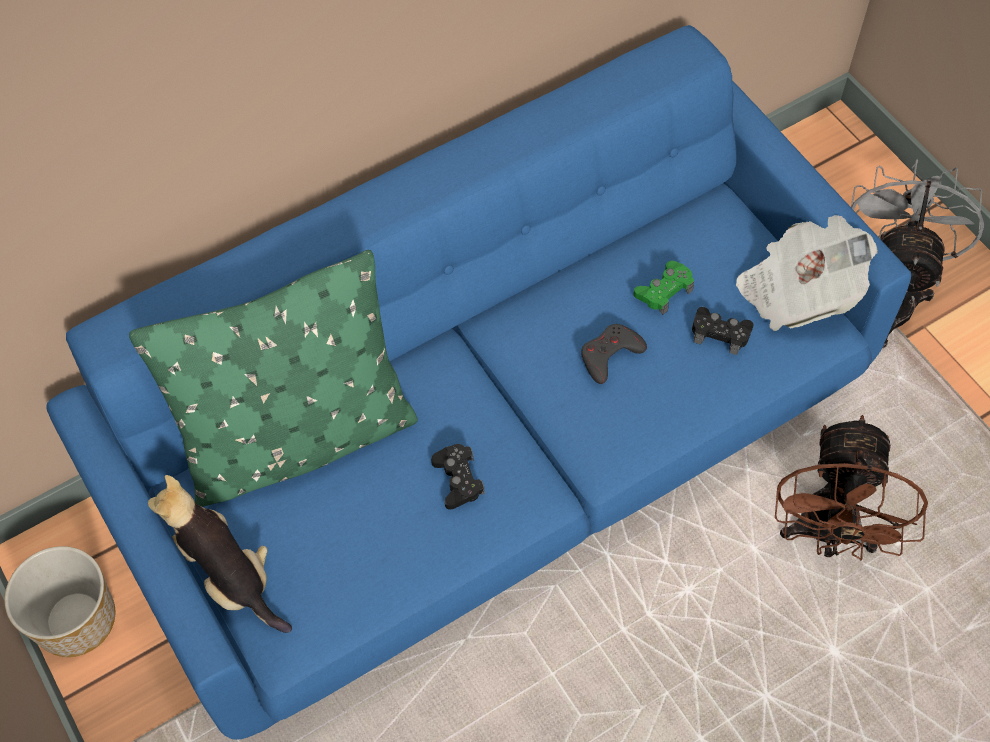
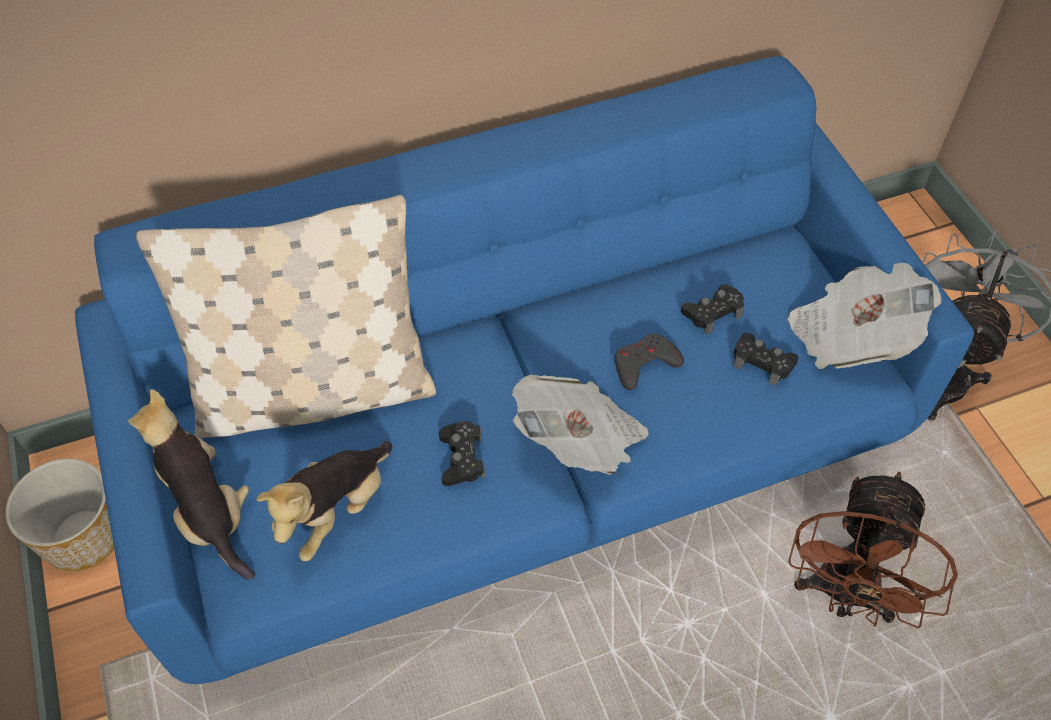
camera: 10 degrees right, 5 degrees down
green pillow [129,250,418,507] -> beige pillow [136,195,436,438]
green game controller [634,261,694,315] -> black game controller [681,284,745,335]
none -> plush toy [257,441,392,561]
none -> newspaper [512,375,649,475]

